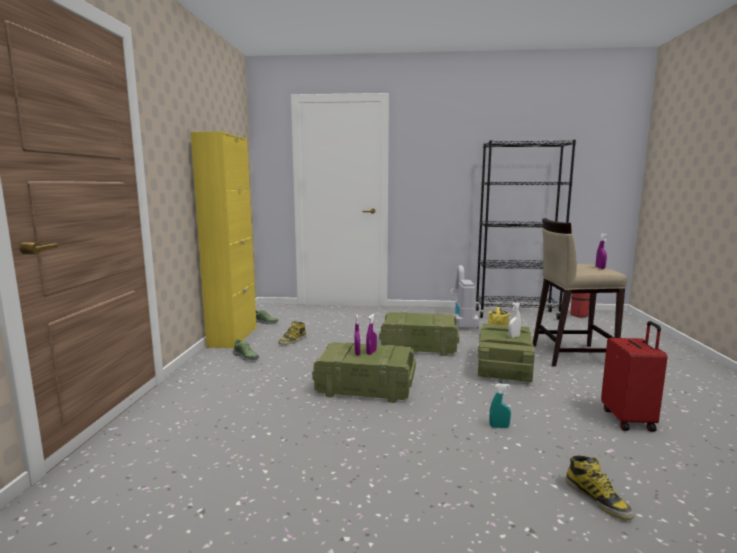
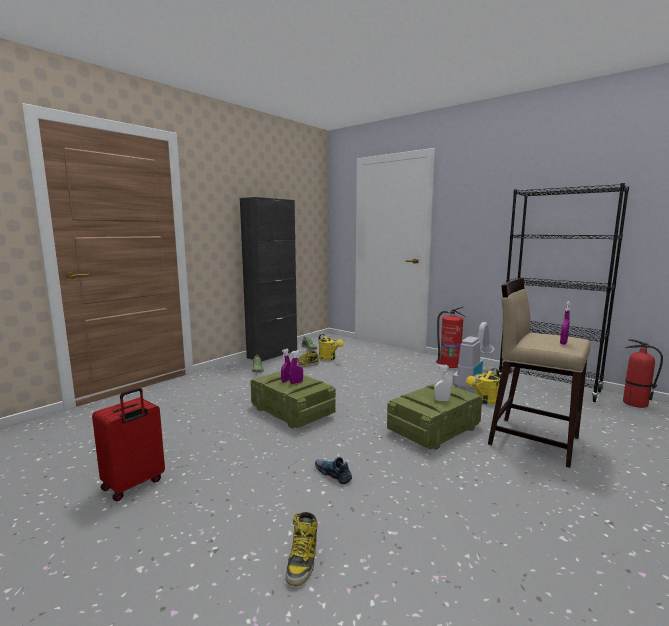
camera: 35 degrees right, 0 degrees up
yellow cabinet [191,132,257,348] -> black cabinet [240,197,297,361]
crate [379,312,459,356] -> none
turquoise spray bottle [489,384,511,428] -> shoe [315,457,352,484]
red suitcase [601,321,667,432] -> red suitcase moved to [92,388,165,501]
none -> yellow watering can [318,334,344,360]
none -> fire extinguisher [436,307,466,368]

